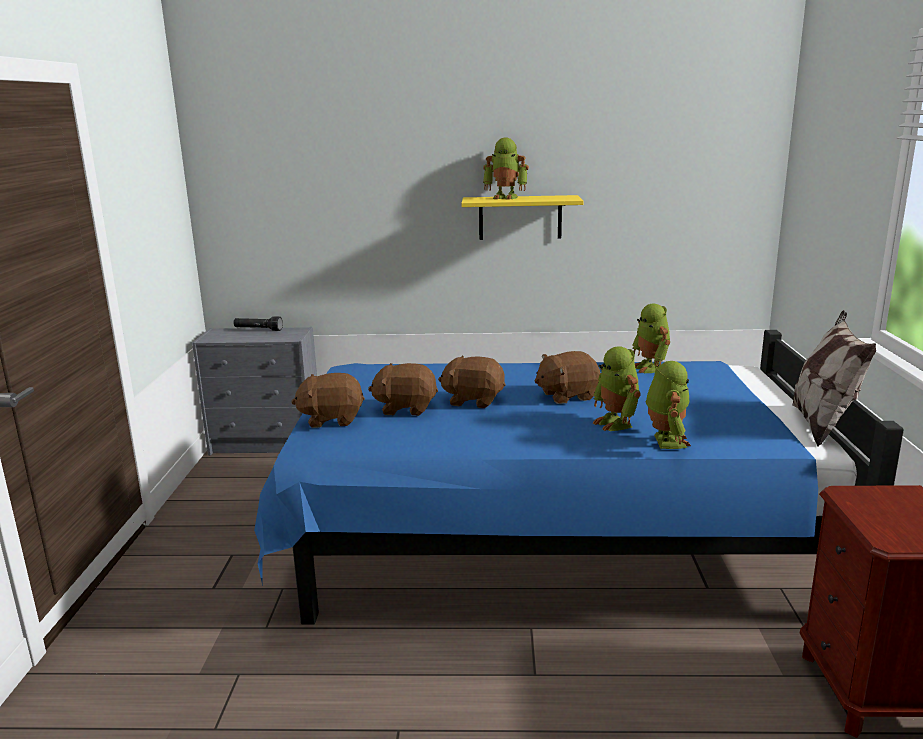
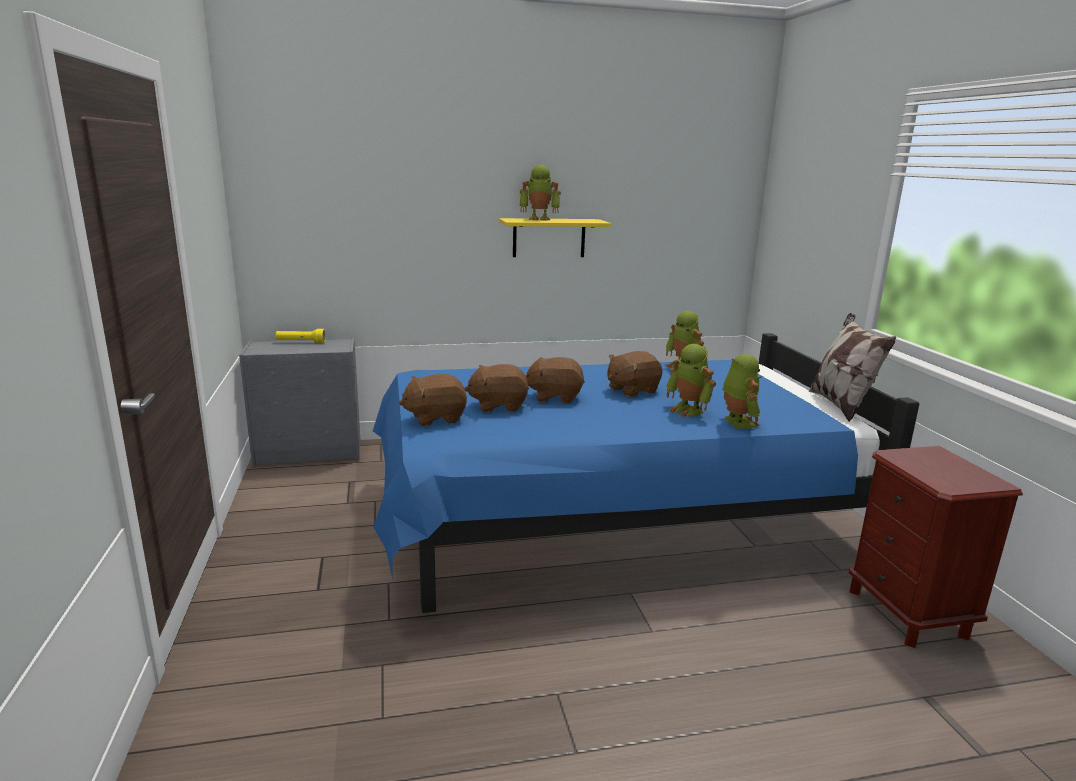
camera: 15 degrees left, 0 degrees up
black flashlight [234,316,283,331] -> yellow flashlight [275,329,326,343]

